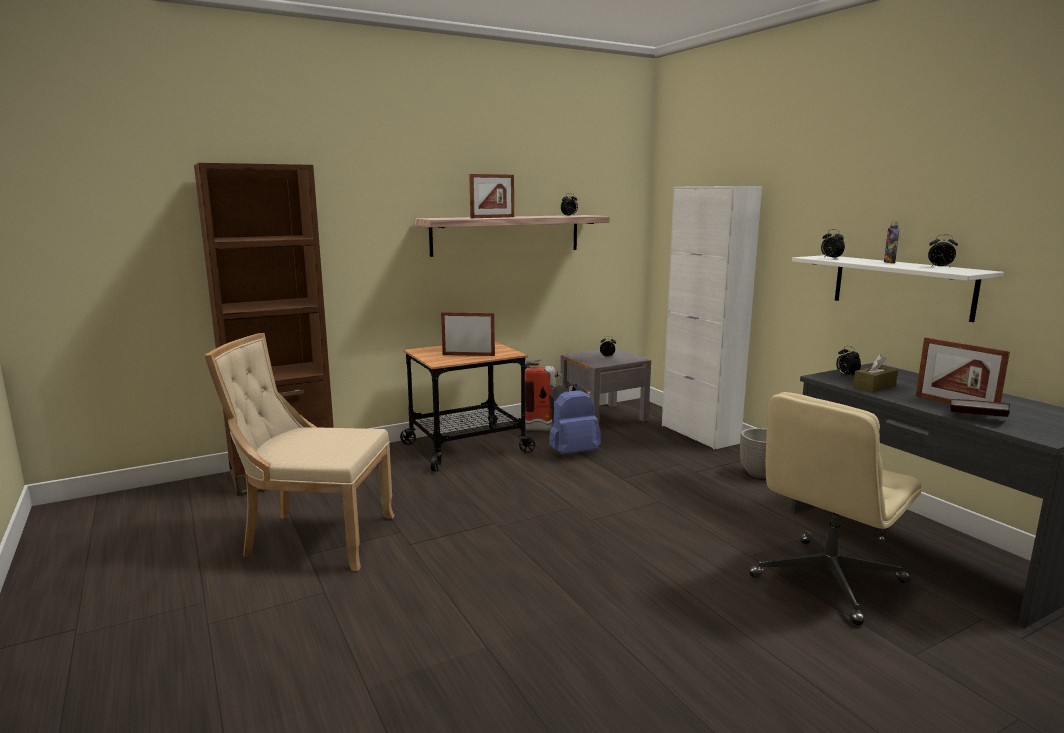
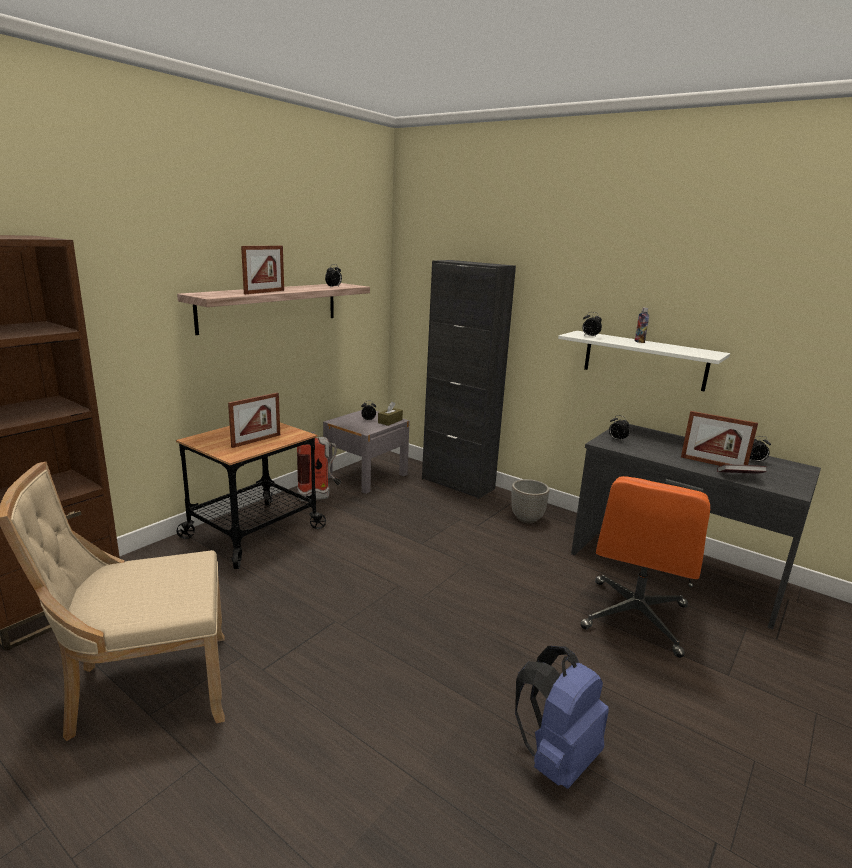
camera: 25 degrees left, 5 degrees up
picture frame [441,312,495,356] -> picture frame turned 150 degrees clockwise [228,393,280,448]
blue backpack [549,383,601,455] -> blue backpack moved to [515,646,609,789]
white cabinet [662,186,762,450] -> black cabinet [422,260,516,499]
beige office chair [749,392,922,625] -> orange office chair [581,476,710,658]
brown tissue box [853,354,898,393] -> brown tissue box moved to [378,402,403,426]
alarm clock [928,235,958,267] -> alarm clock moved to [750,436,771,462]

